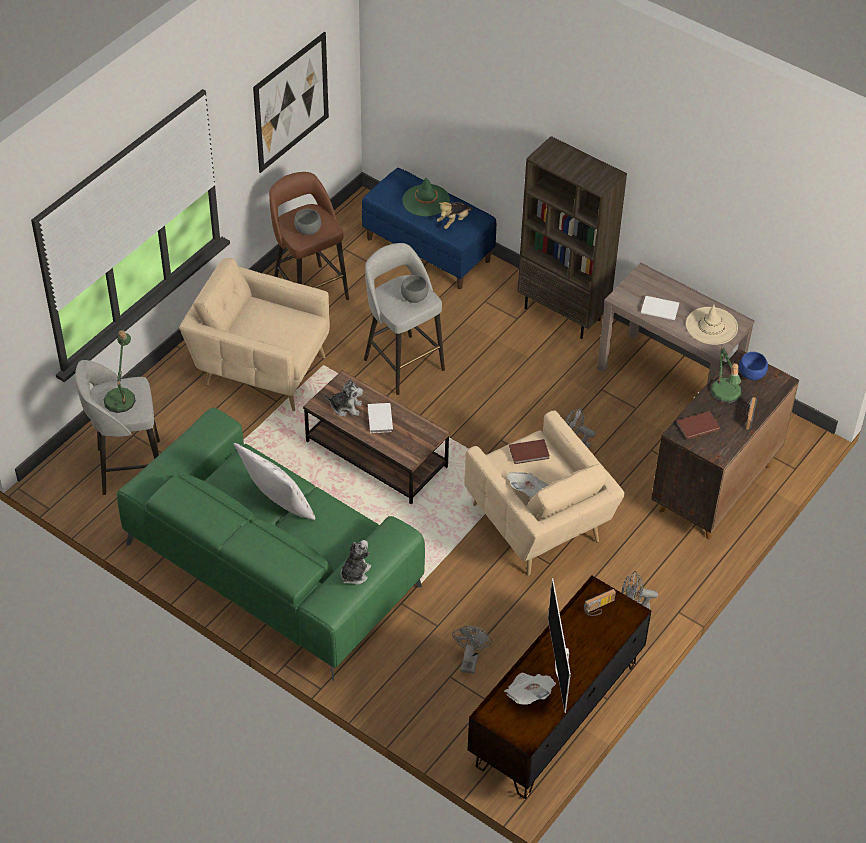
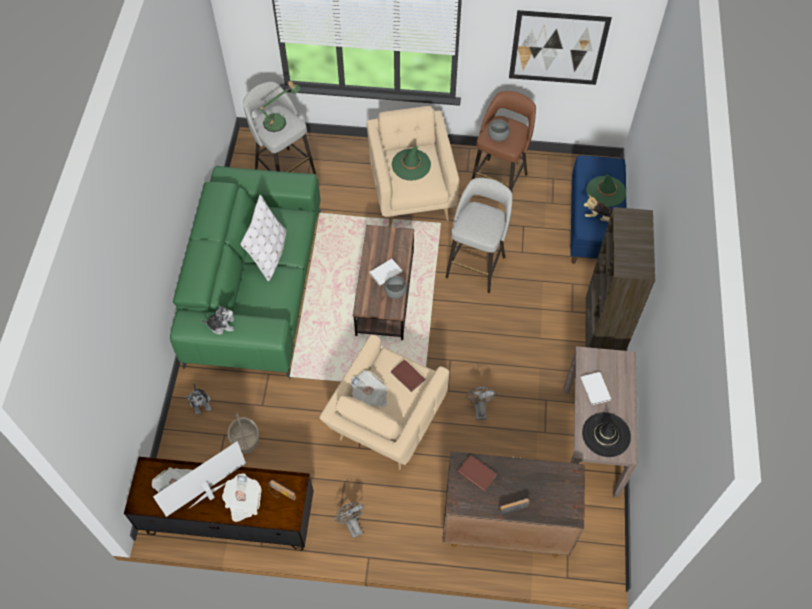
camera: 60 degrees right, 10 degrees up
plush toy [325,379,363,417] -> plush toy moved to [186,383,211,415]
grey bowl [401,275,428,303] -> grey bowl moved to [384,276,407,299]
grey fan [452,626,492,674] -> basket [227,413,259,454]
beige hat [686,304,738,345] -> black hat [582,412,631,457]
table lamp [710,345,742,403] -> none
blue bowl [739,352,768,380] -> none
none -> newspaper [222,474,262,522]
none -> green hat [392,146,431,181]

